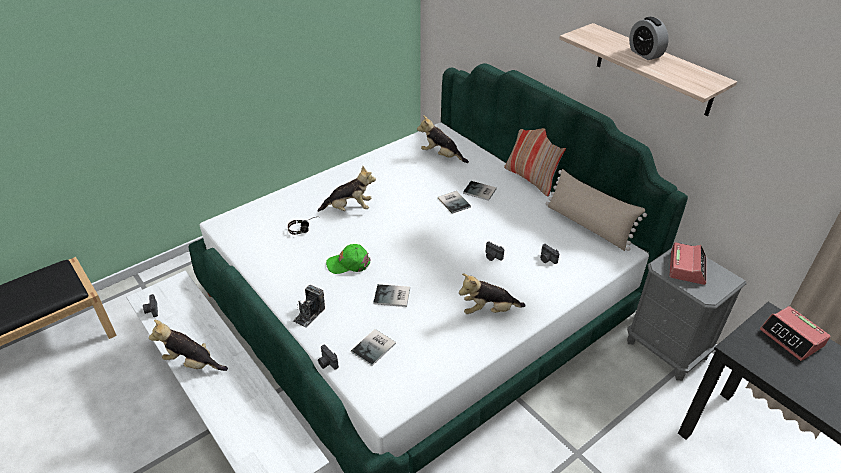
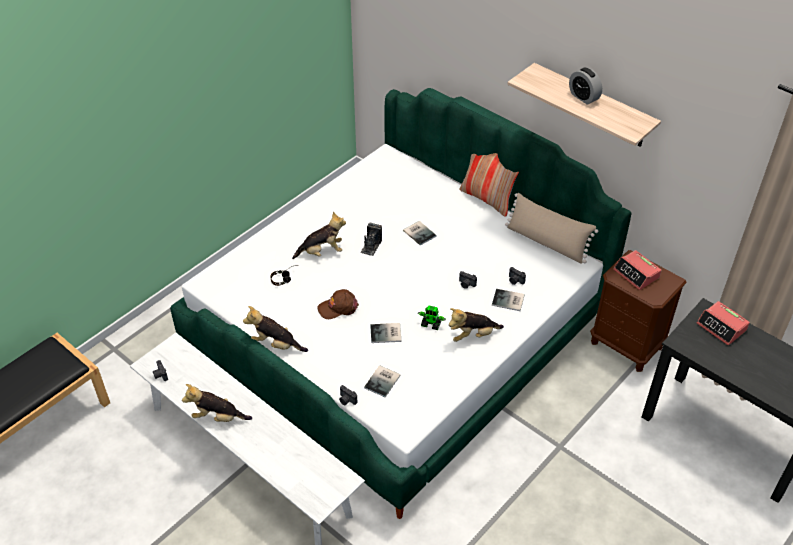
camera: 10 degrees left, 5 degrees up
camera [293,285,325,328] -> camera moved to [360,223,382,256]
green cap [326,244,371,274] -> brown cap [317,289,359,319]
plush toy [417,115,469,163] -> plush toy moved to [243,306,308,352]
book [463,181,497,201] -> book moved to [492,289,525,311]
grey nightstand [627,242,747,381] -> brown nightstand [590,250,687,372]
alarm clock [669,242,706,285] -> alarm clock turned 135 degrees clockwise [613,250,662,290]
none -> toy robot [418,305,446,330]

